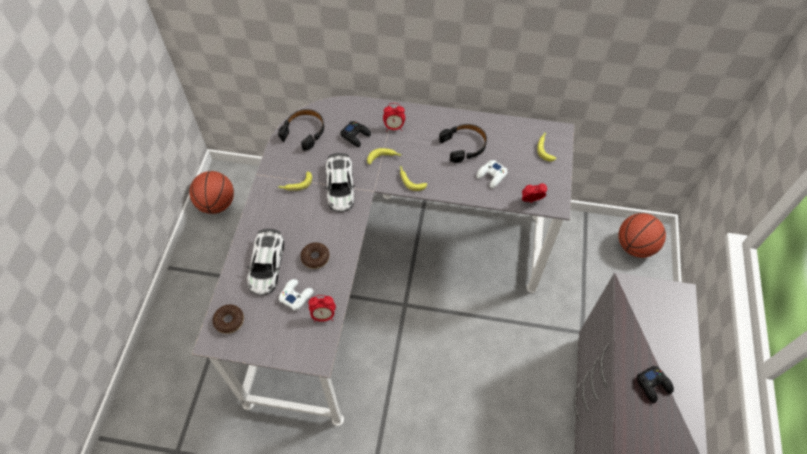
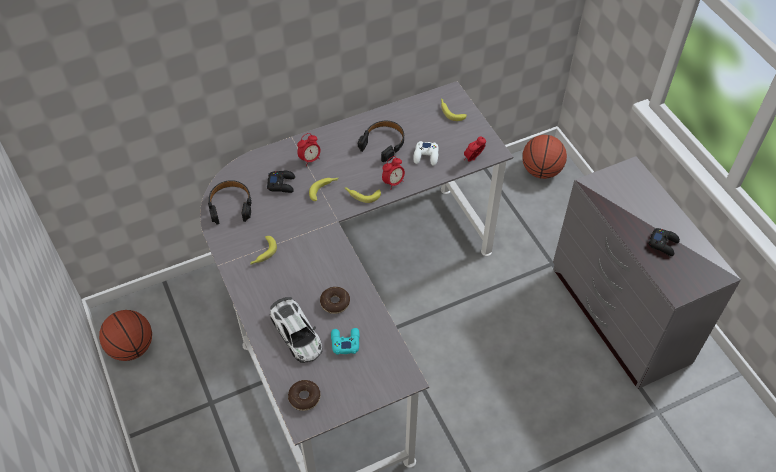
camera: 35 degrees left, 5 degrees down
white game controller [279,279,314,310] -> turquoise game controller [331,328,360,355]
alarm clock [308,295,336,322] -> alarm clock moved to [382,156,405,190]
toy car [325,153,355,212] -> none

